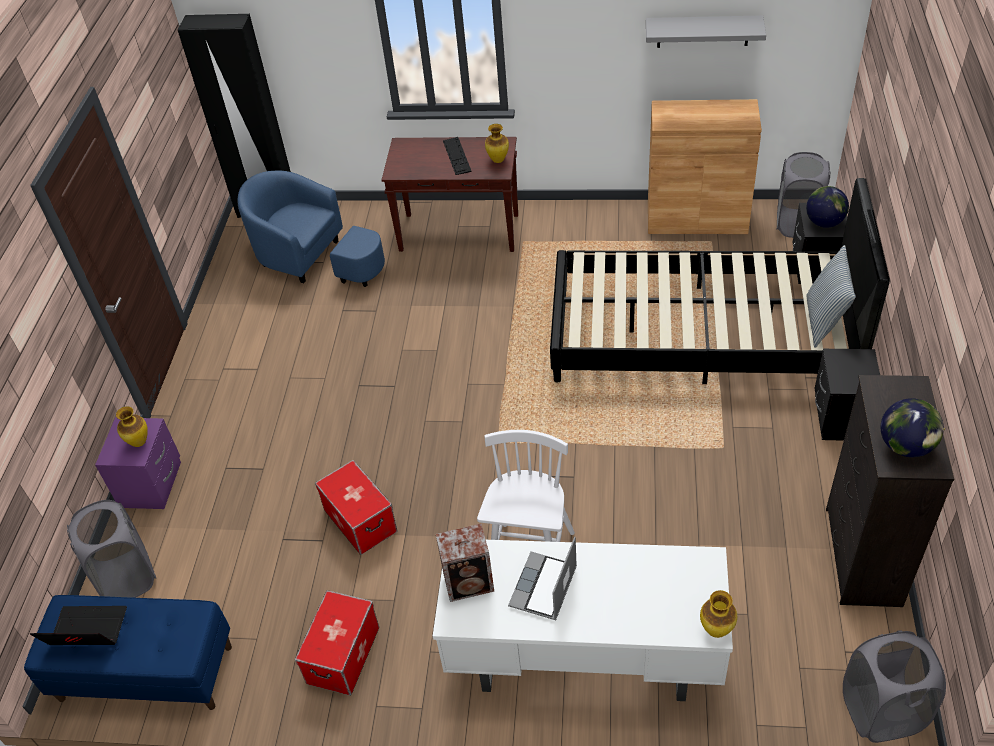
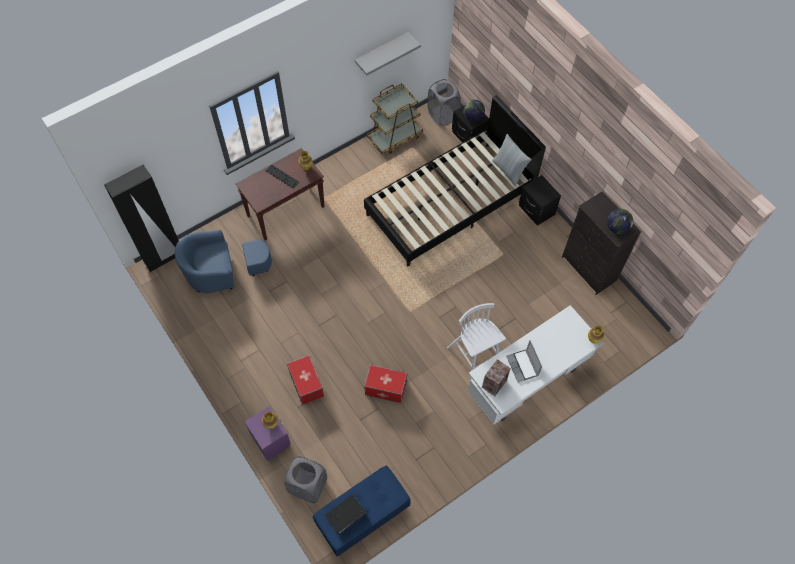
camera: 45 degrees left, 15 degrees up
storage box [295,590,379,696] -> storage box moved to [287,355,324,405]
brown cabinet [648,99,762,234] -> brown cart [367,83,423,154]
grey laundry basket [843,631,946,743] -> none

